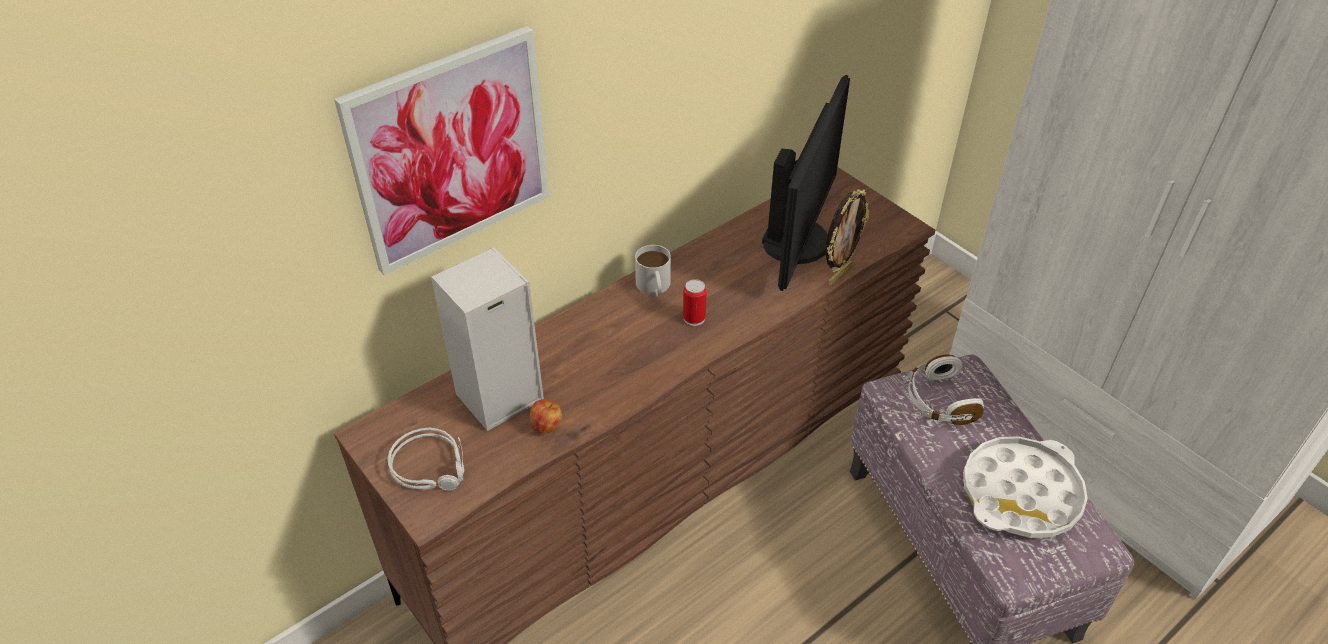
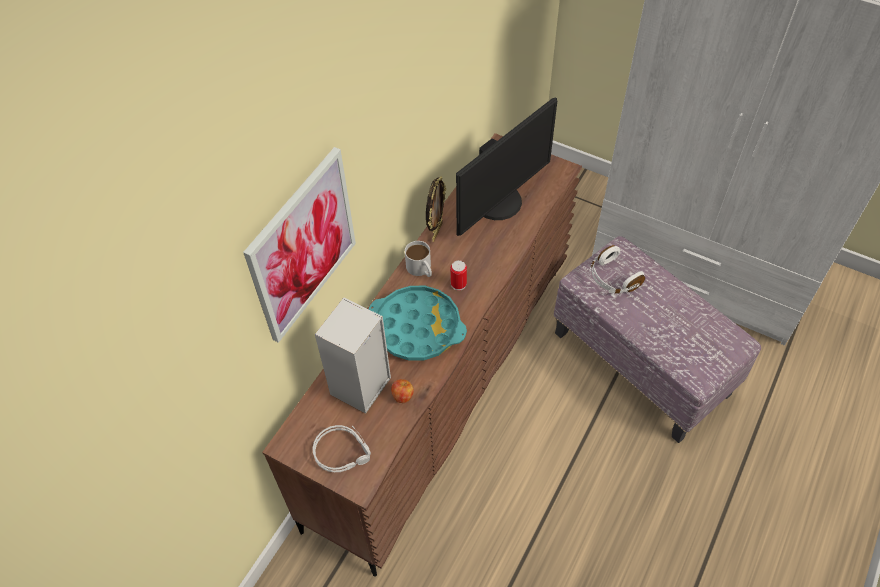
camera: 20 degrees left, 10 degrees up
monitor [762,75,850,291] -> monitor turned 45 degrees clockwise [456,97,557,236]
picture frame [825,189,869,286] -> picture frame moved to [426,176,446,242]
white tray [963,436,1088,538] -> none
none -> turquoise tray [369,286,467,360]

